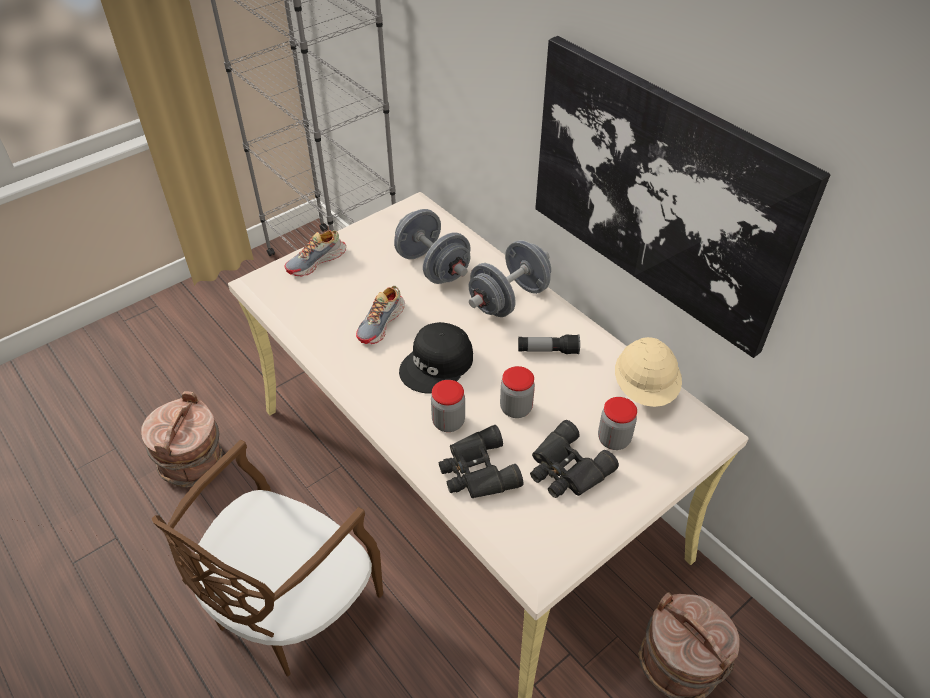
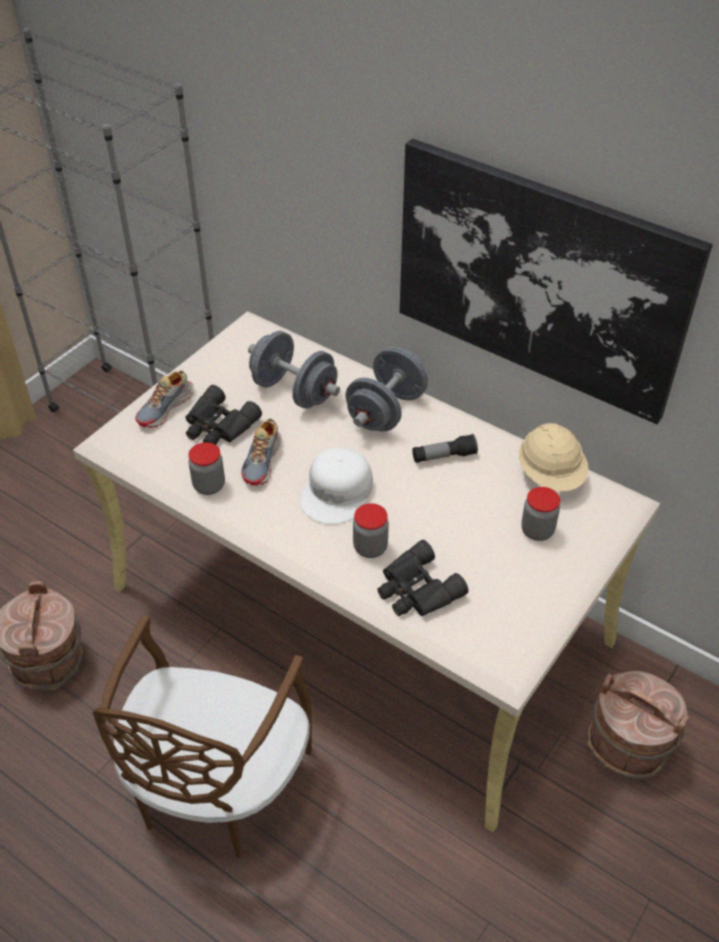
camera: 15 degrees left, 0 degrees up
black cap [399,322,473,394] -> white cap [300,447,373,524]
jar [500,366,535,418] -> jar moved to [188,442,225,495]
black binoculars [530,420,619,498] -> black binoculars moved to [186,385,262,445]

